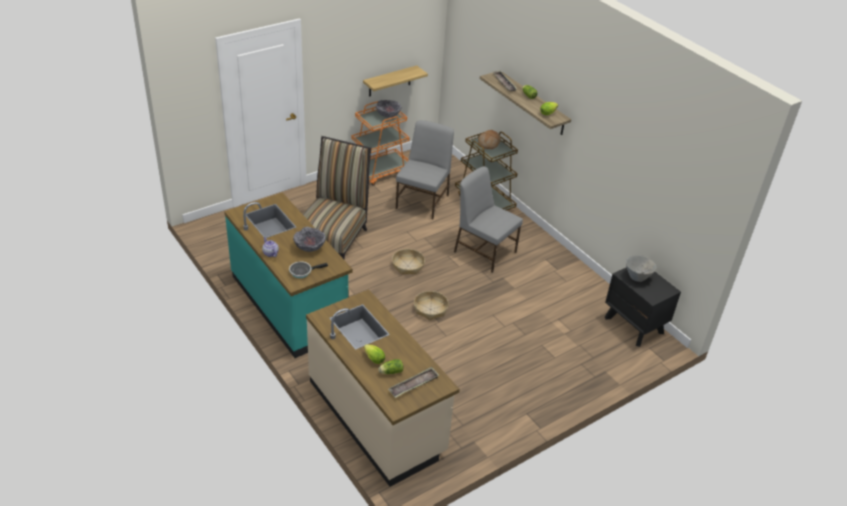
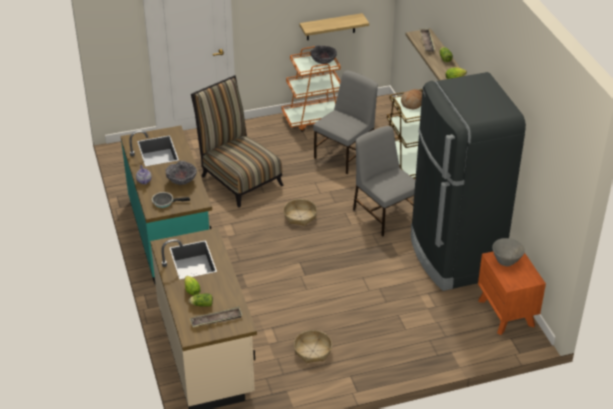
camera: 20 degrees right, 0 degrees up
chair [303,136,371,260] -> chair turned 75 degrees counterclockwise [191,75,283,208]
basket [414,291,449,320] -> basket moved to [294,330,332,363]
black nightstand [605,267,681,347] -> orange nightstand [478,251,546,335]
none -> black fridge [411,72,526,291]

